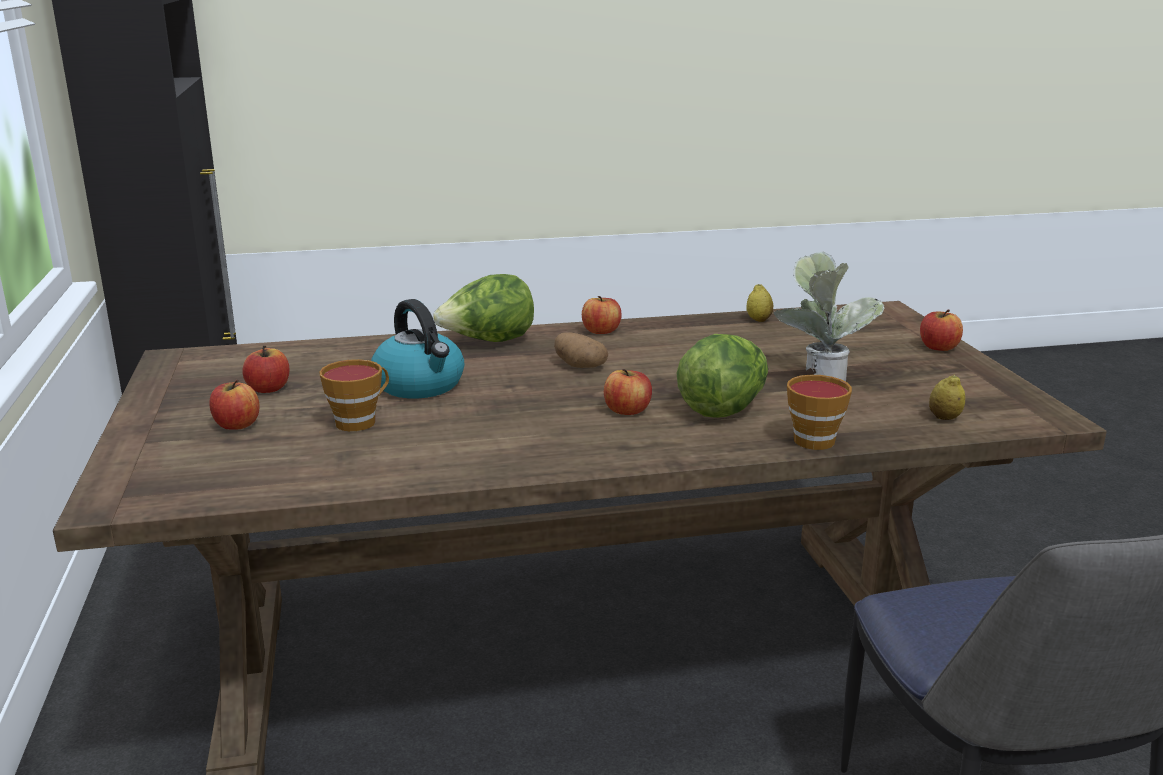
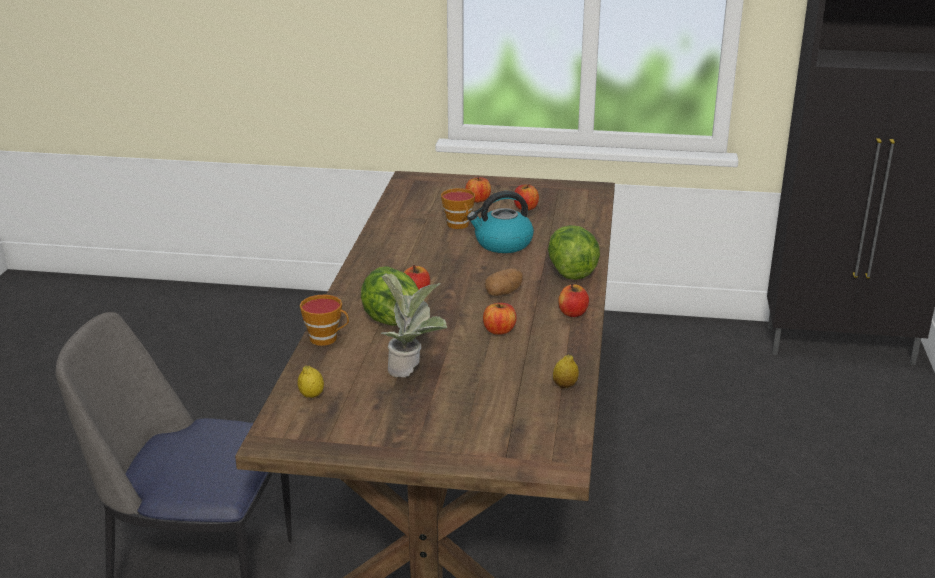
camera: 110 degrees right, 5 degrees up
apple [920,309,963,351] -> apple moved to [483,303,517,335]

